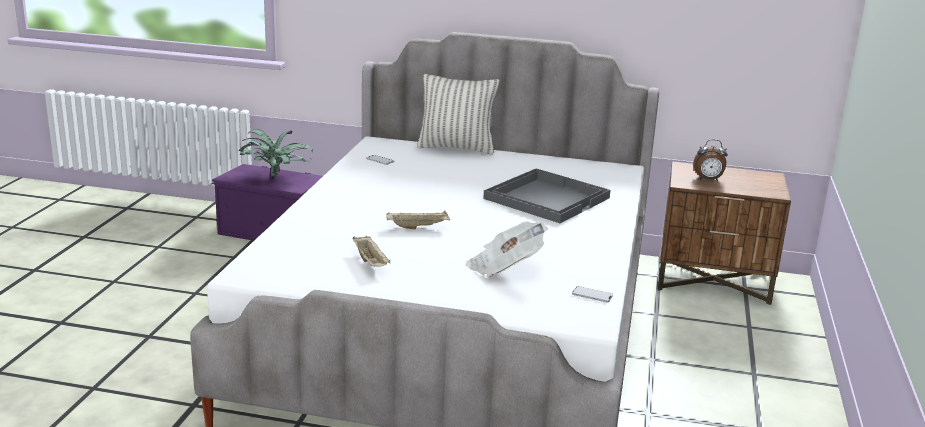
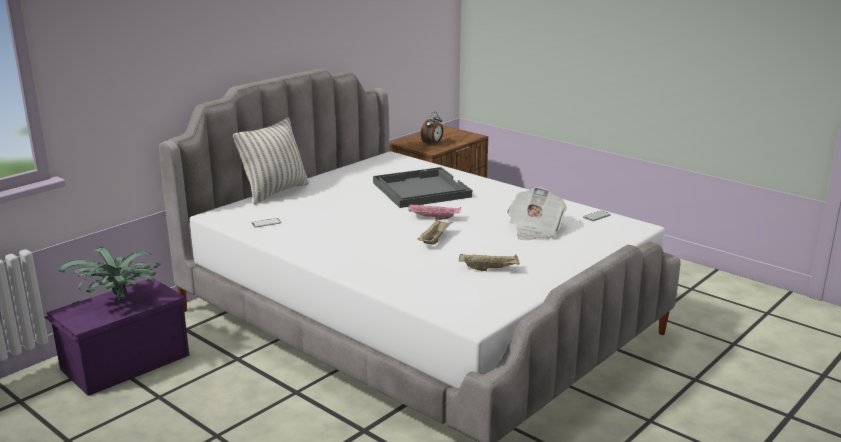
camera: 60 degrees left, 0 degrees up
none -> pink tray [408,205,461,220]

